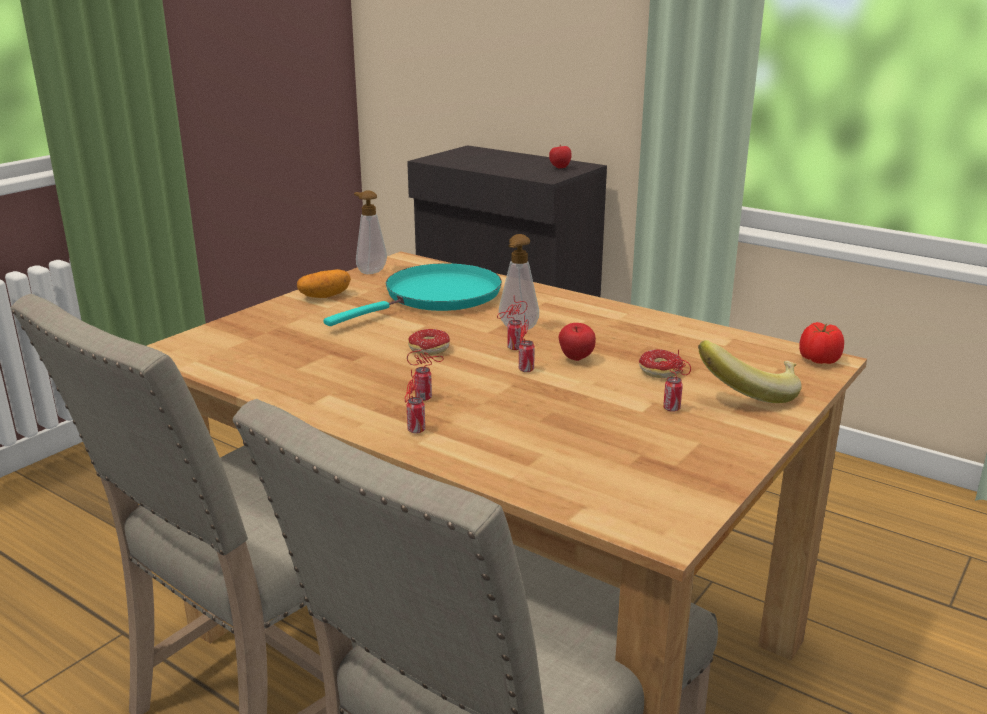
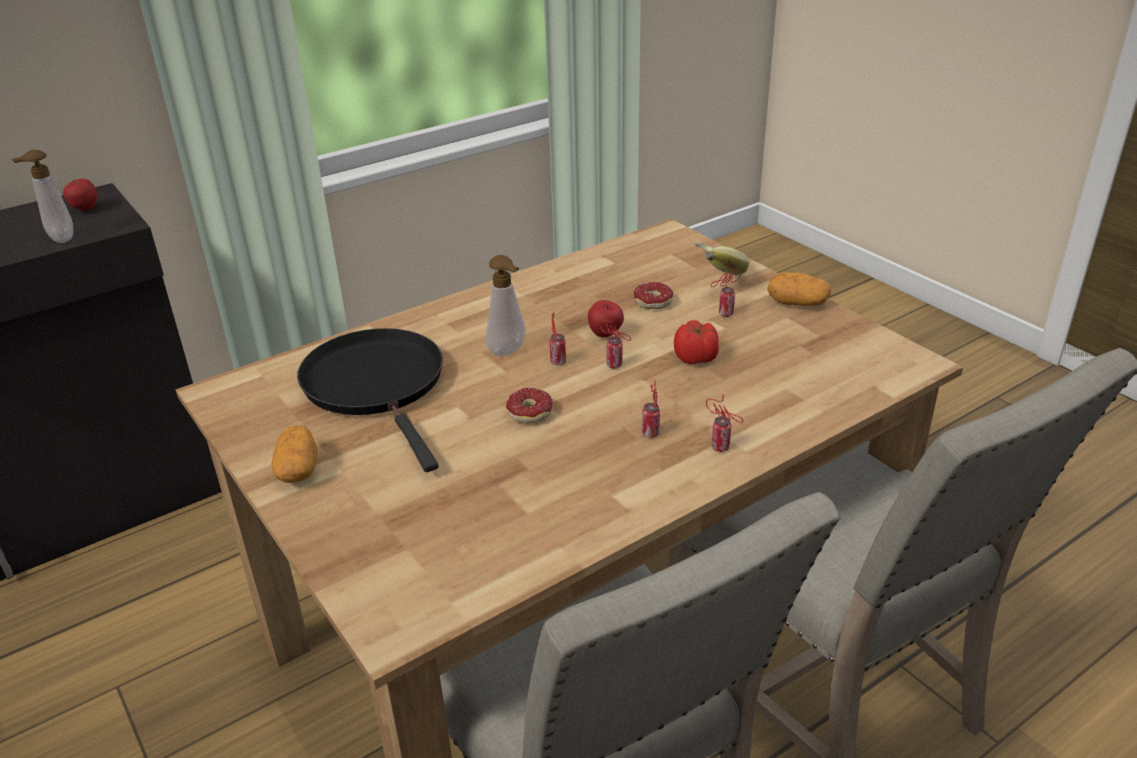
camera: 70 degrees left, 10 degrees up
turquoise frying pan [324,263,502,326] -> black frying pan [297,328,443,472]
soap dispenser [354,190,387,274] -> soap dispenser moved to [12,150,73,243]
tomato [799,322,844,364] -> tomato moved to [674,320,719,364]
none -> potato [767,272,831,306]

